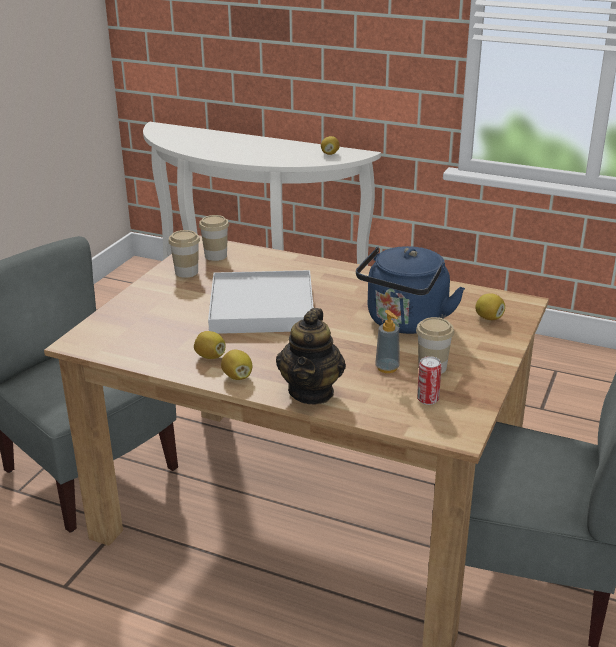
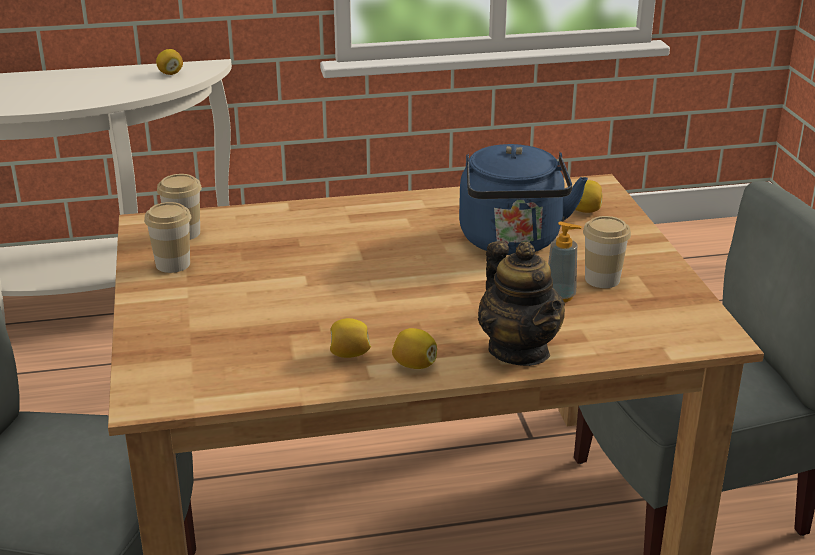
camera: 35 degrees left, 0 degrees up
white tray [208,270,314,334] -> none
can [417,356,442,405] -> none

